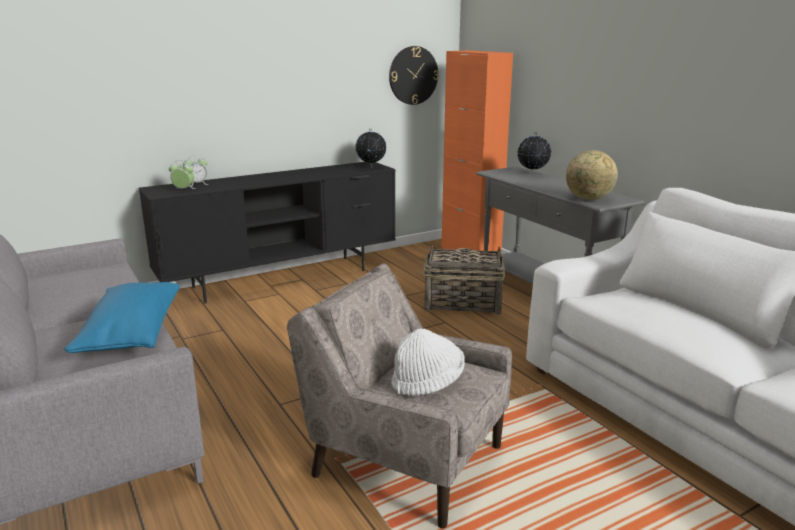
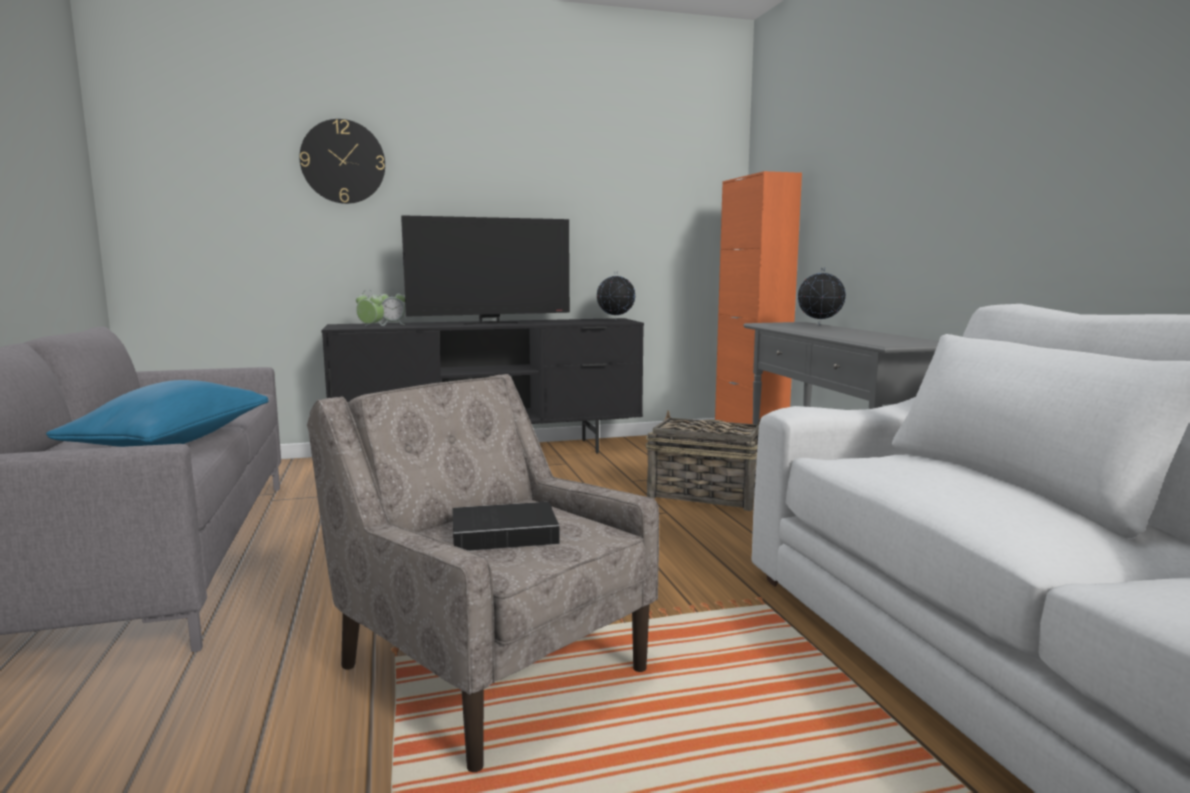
camera: 15 degrees right, 10 degrees down
wall clock [389,46,439,105] -> wall clock moved to [299,119,385,204]
white hat [391,328,465,396] -> book [452,502,577,551]
globe [566,150,618,200] -> none
none -> television [401,215,570,325]

